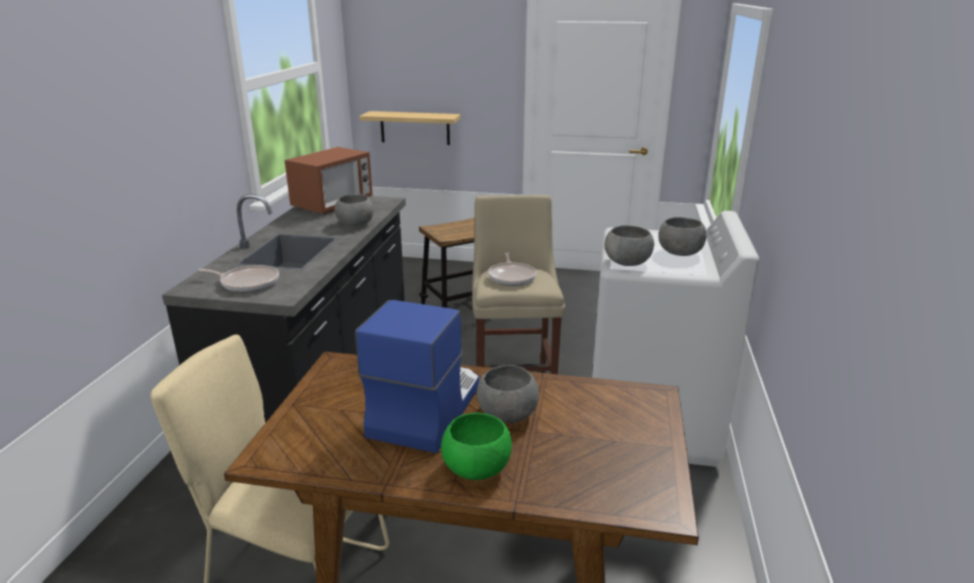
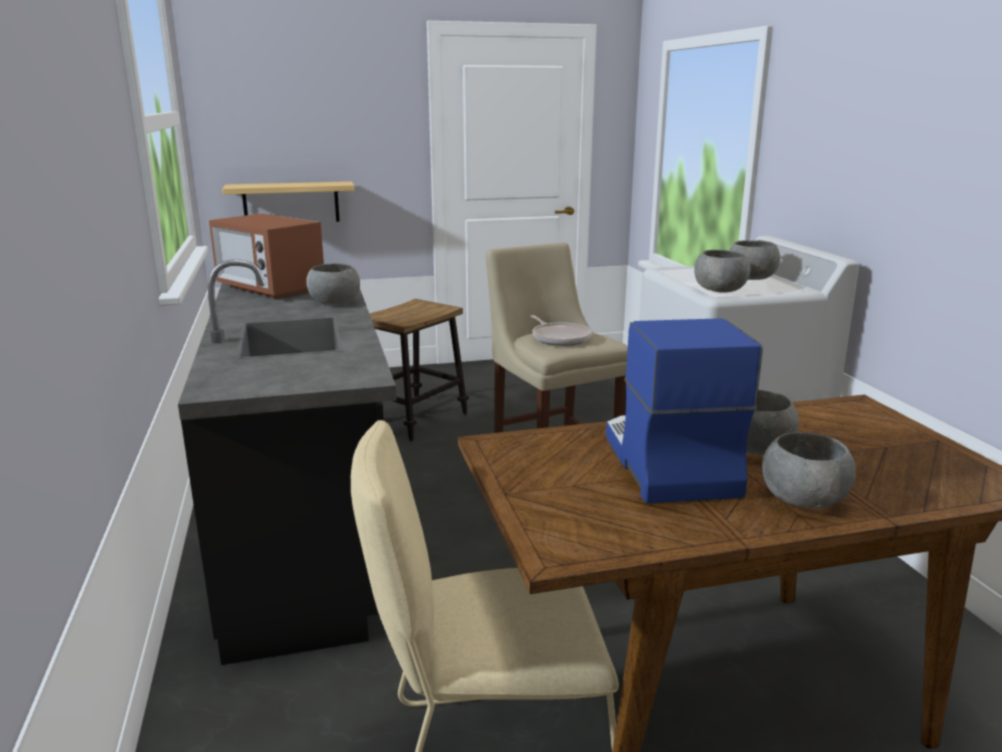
camera: 25 degrees left, 5 degrees down
frying pan [198,265,279,292] -> none
microwave [284,147,373,214] -> microwave turned 120 degrees clockwise [209,213,324,298]
green bowl [441,413,512,480] -> grey bowl [762,432,856,509]

